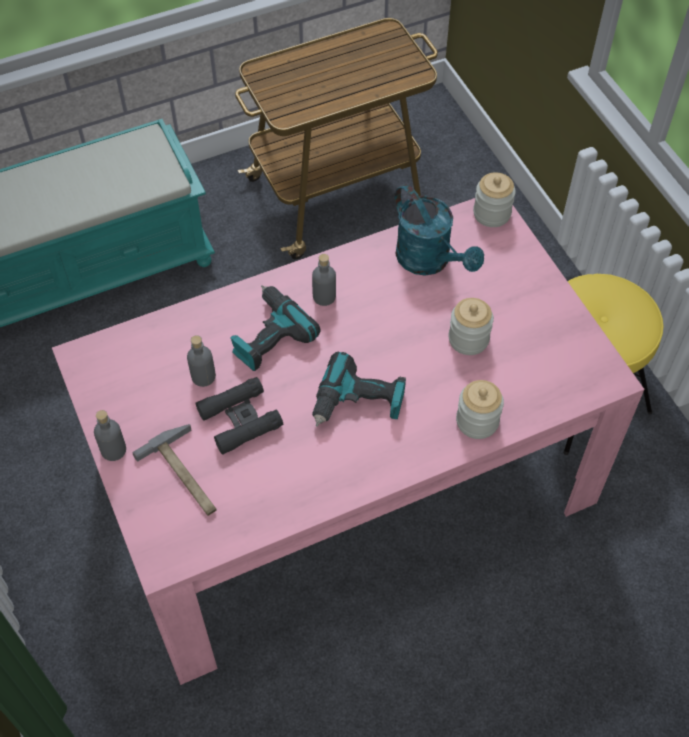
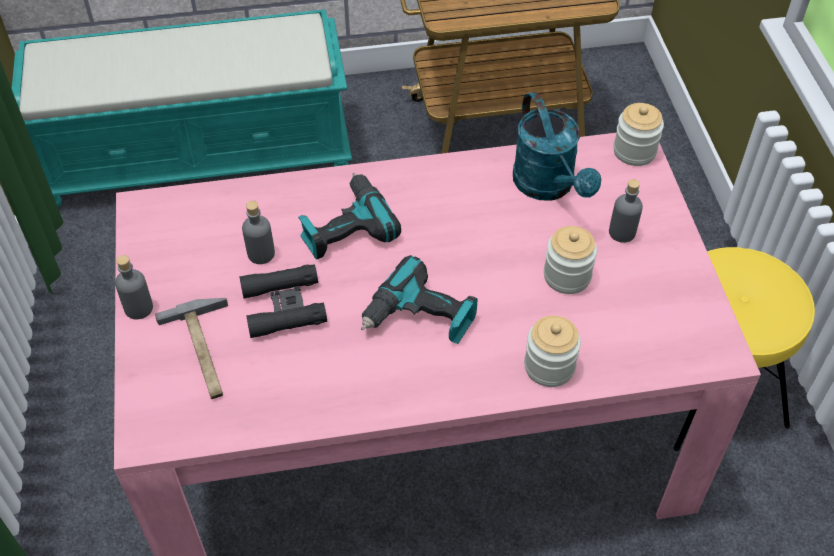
camera: 15 degrees right, 5 degrees down
grey bottle [312,254,336,306] -> grey bottle moved to [609,179,643,243]

